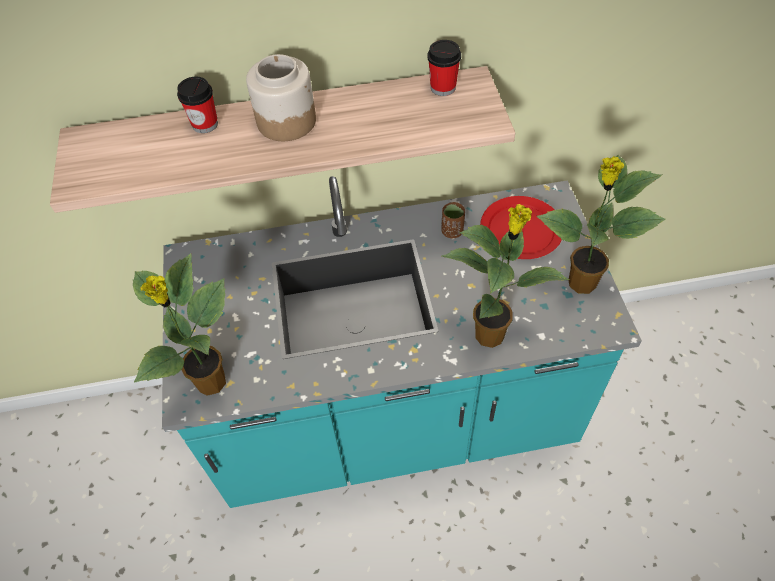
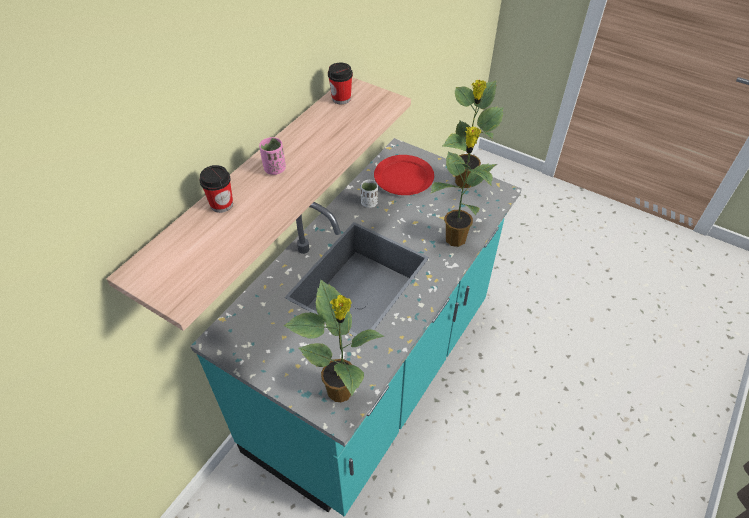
camera: 50 degrees left, 5 degrees down
jar [246,54,316,141] -> pink cup [259,137,286,175]
brown cup [441,202,465,238] -> white cup [361,180,378,208]

